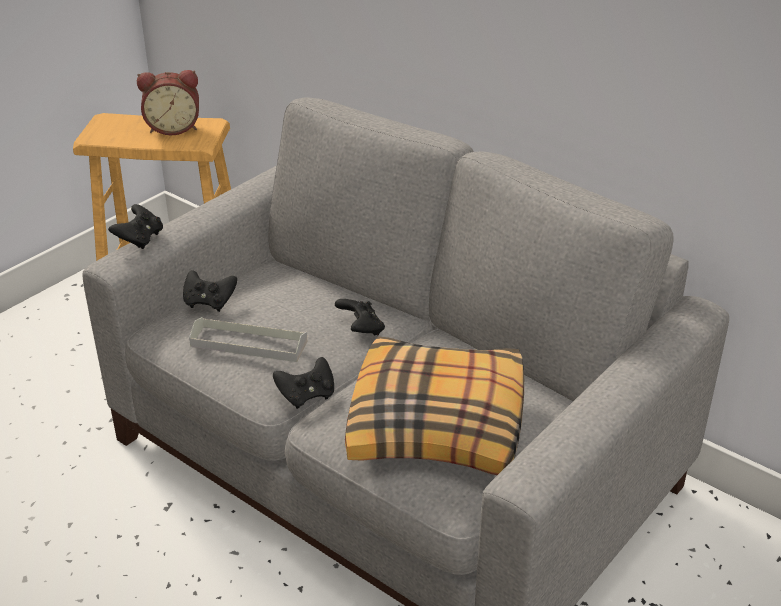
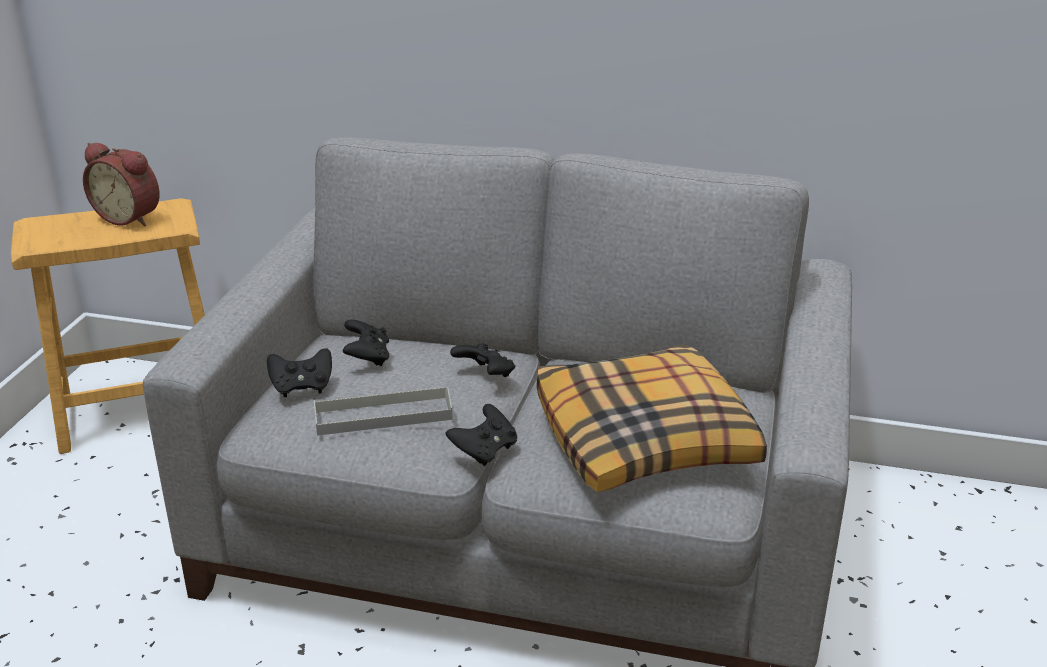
camera: 25 degrees left, 5 degrees down
black game controller [108,204,163,249] -> black game controller moved to [343,319,389,366]
alarm clock [137,70,199,135] -> alarm clock turned 60 degrees clockwise [83,143,160,226]

